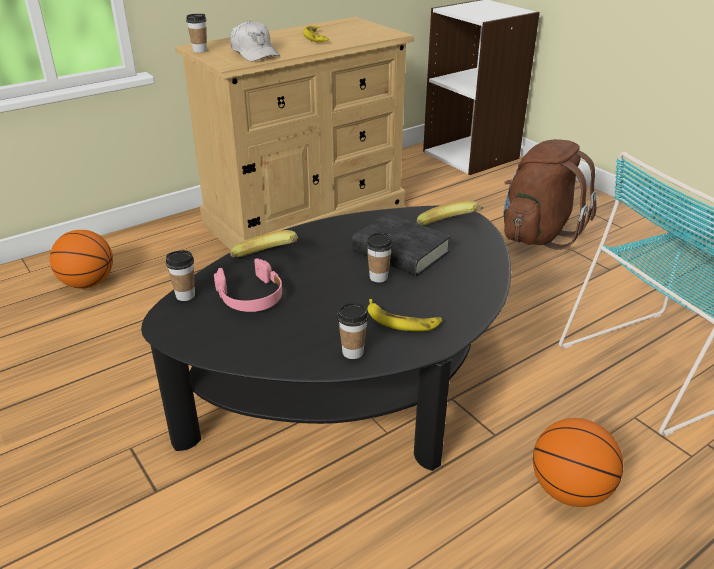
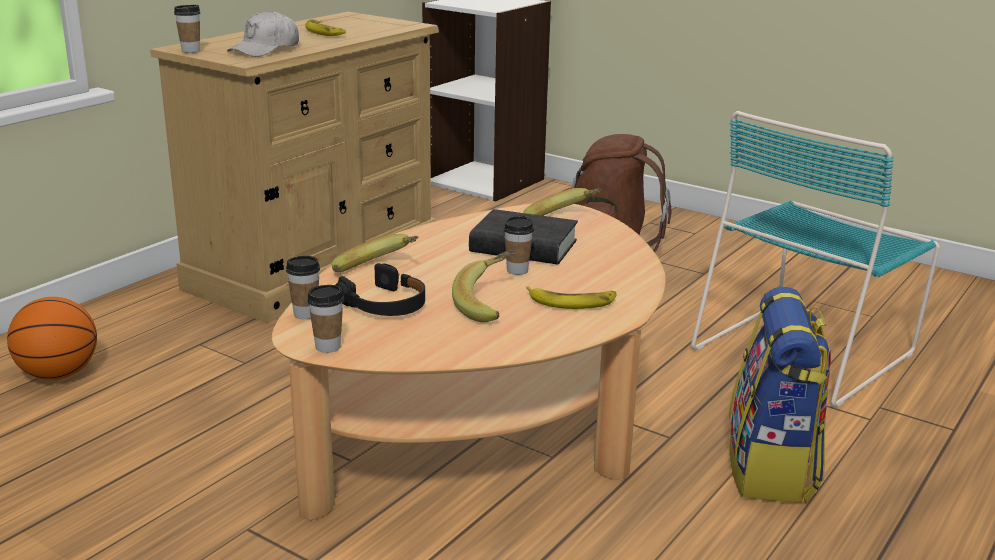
camera: 20 degrees left, 10 degrees down
black coffee table [141,206,511,471] -> beige coffee table [272,203,666,520]
pink headphones [214,258,282,312] -> black headphones [335,263,425,316]
white cap [230,21,280,61] -> white cap turned 90 degrees clockwise [227,10,299,57]
cup [337,303,368,359] -> cup moved to [307,285,344,353]
basketball [533,418,623,507] -> backpack [729,287,831,503]
none -> banana [452,250,515,322]

